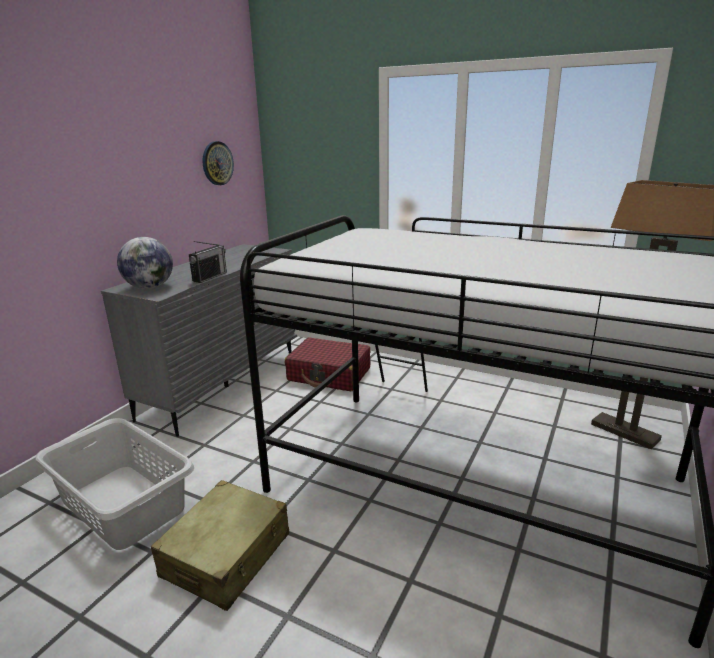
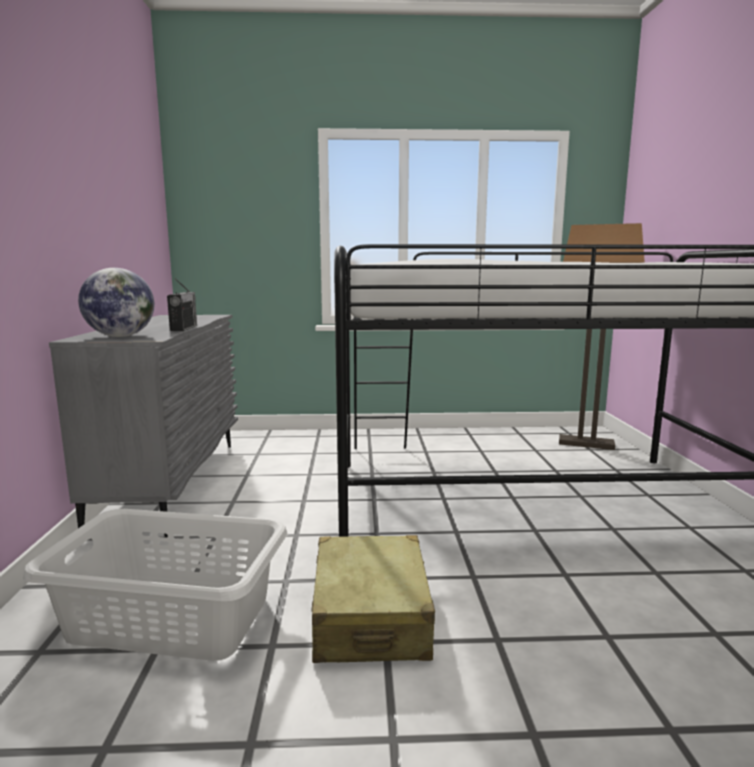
camera: 30 degrees left, 10 degrees down
wall clock [202,141,234,185] -> none
red suitcase [285,337,371,391] -> none

